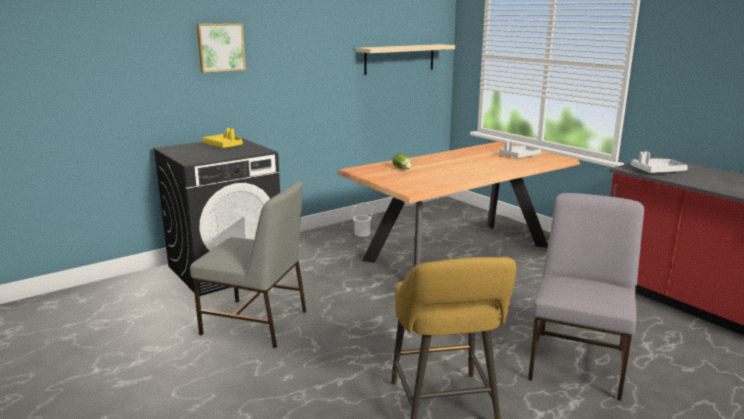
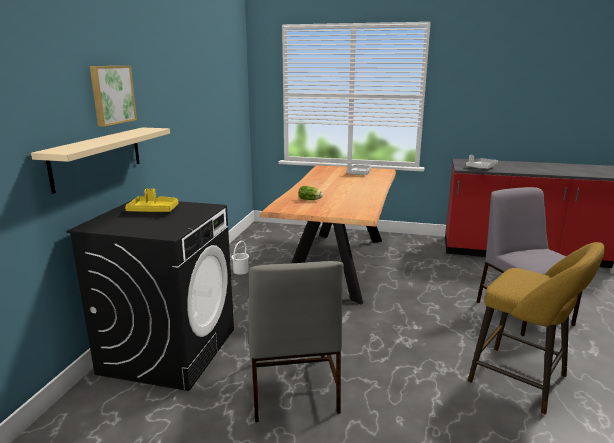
camera: 40 degrees left, 0 degrees up
grey chair [190,181,307,348] -> grey chair turned 105 degrees clockwise [247,261,344,422]
beige shelf [356,44,455,75] -> beige shelf moved to [31,127,170,194]

